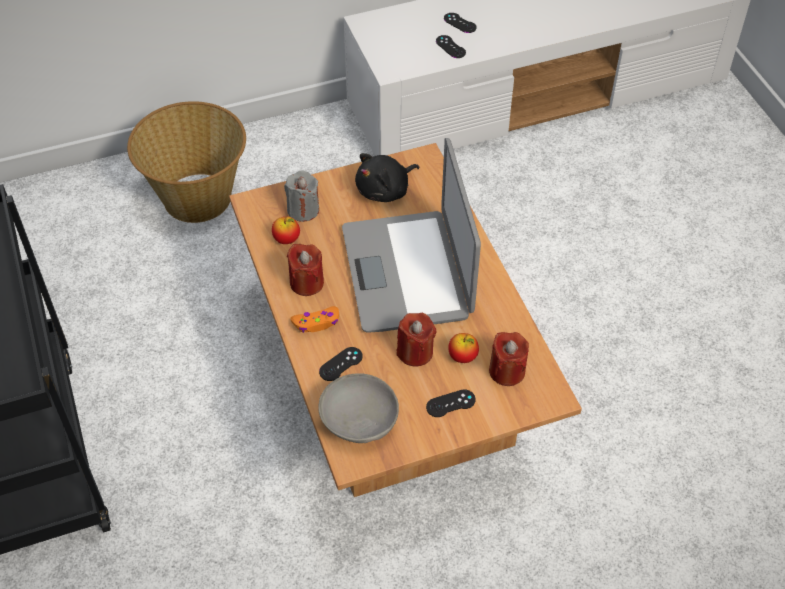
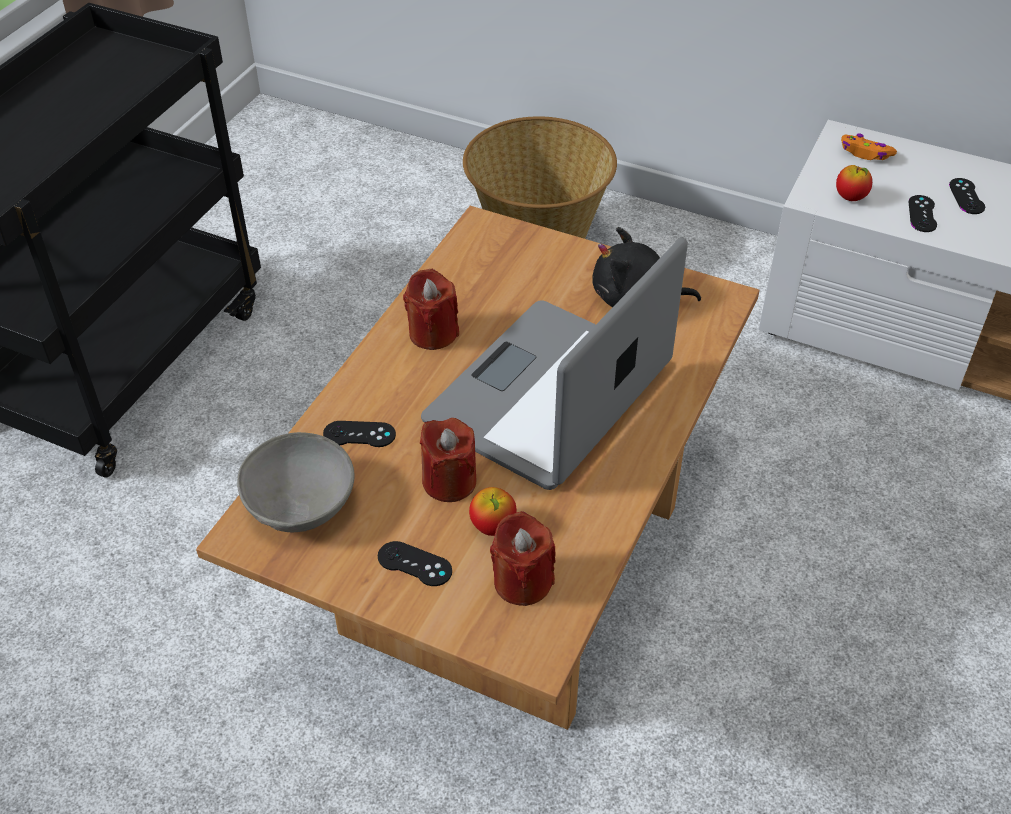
camera: 45 degrees right, 5 degrees down
apple [272,216,300,244] -> apple moved to [836,165,872,201]
grey candle [284,170,319,222] -> none
orange game controller [290,306,339,333] -> orange game controller moved to [841,133,897,160]

